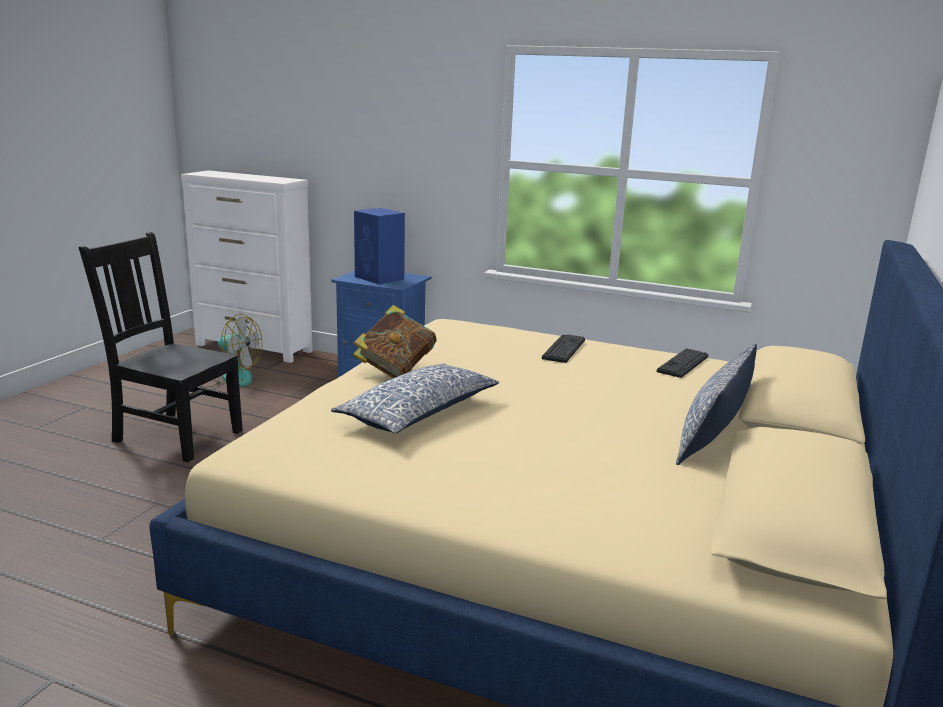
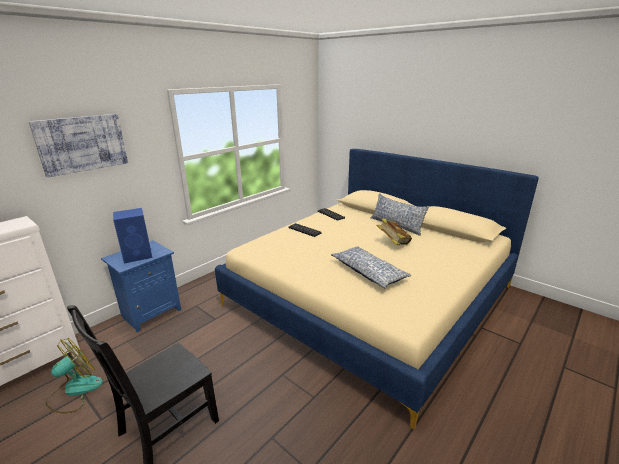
camera: 70 degrees left, 5 degrees up
book [353,305,437,378] -> book moved to [377,218,412,245]
none -> picture [29,114,128,178]

